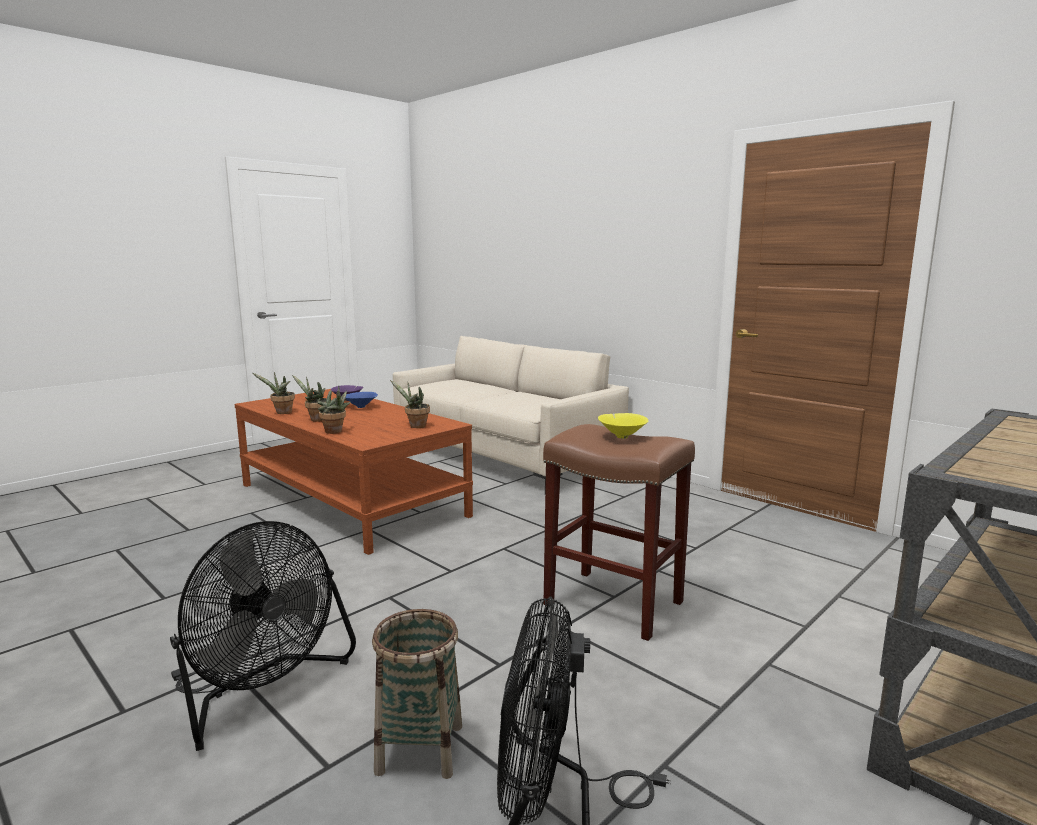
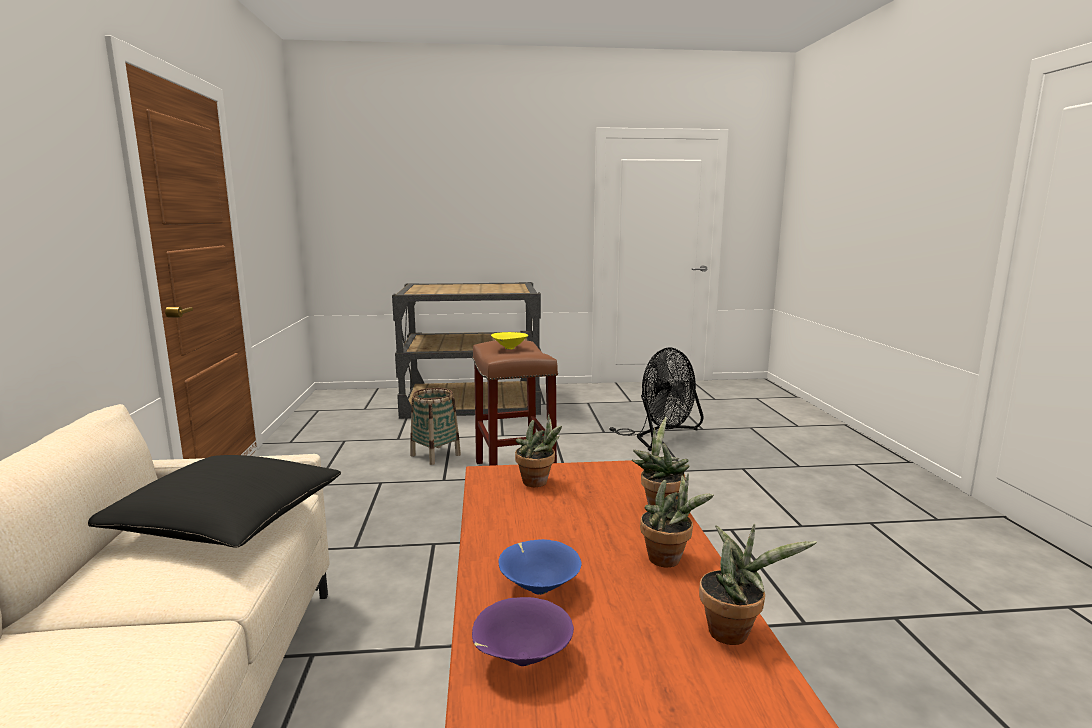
camera: 140 degrees left, 0 degrees up
black fan [170,521,356,751] -> none
basket [372,609,462,779] -> basket moved to [410,388,461,465]
none -> black pillow [88,455,341,548]

